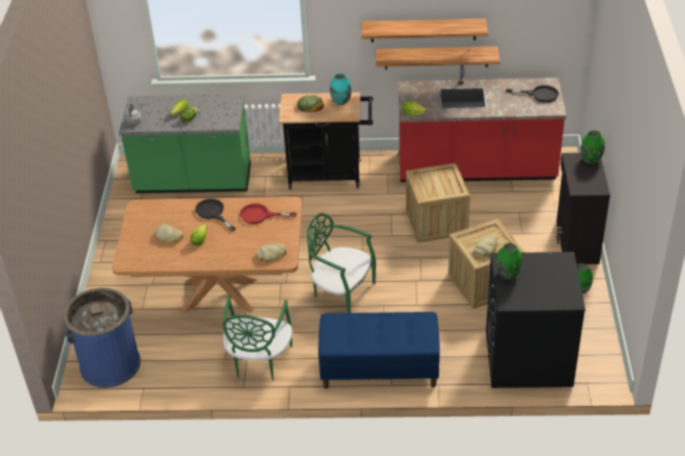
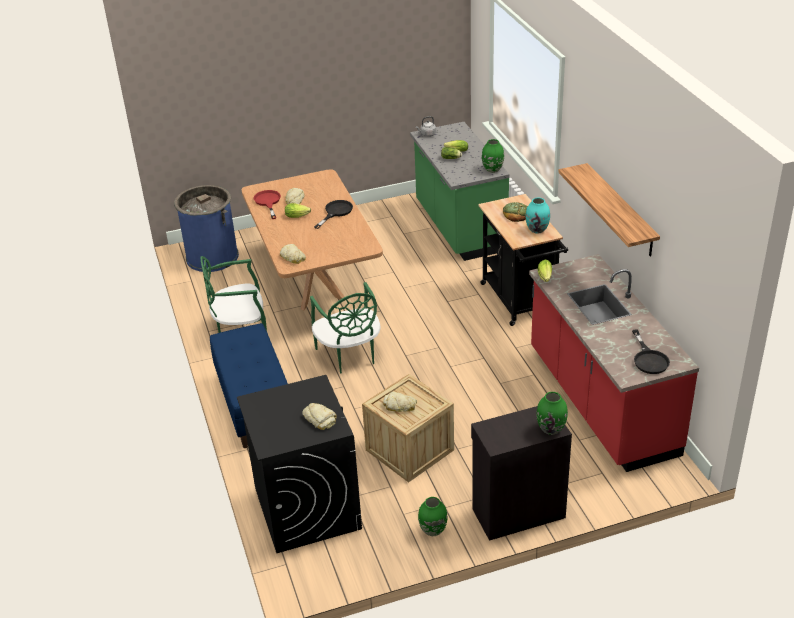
camera: 70 degrees right, 5 degrees down
red frying pan [240,203,297,224] -> red frying pan moved to [254,190,281,219]
green chair [307,213,376,313] -> green chair turned 150 degrees clockwise [310,282,380,373]
shelf [376,46,500,69] -> none
crate [406,163,470,243] -> none
green vase [496,243,522,279] -> green vase moved to [482,139,504,173]
none -> bread [302,403,337,430]

